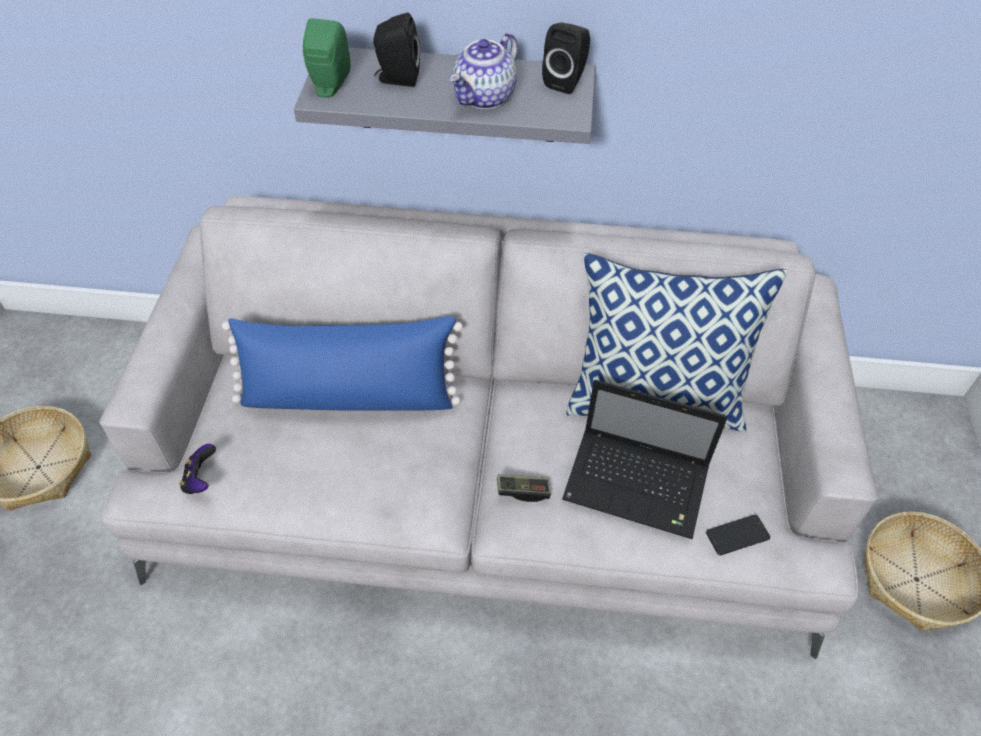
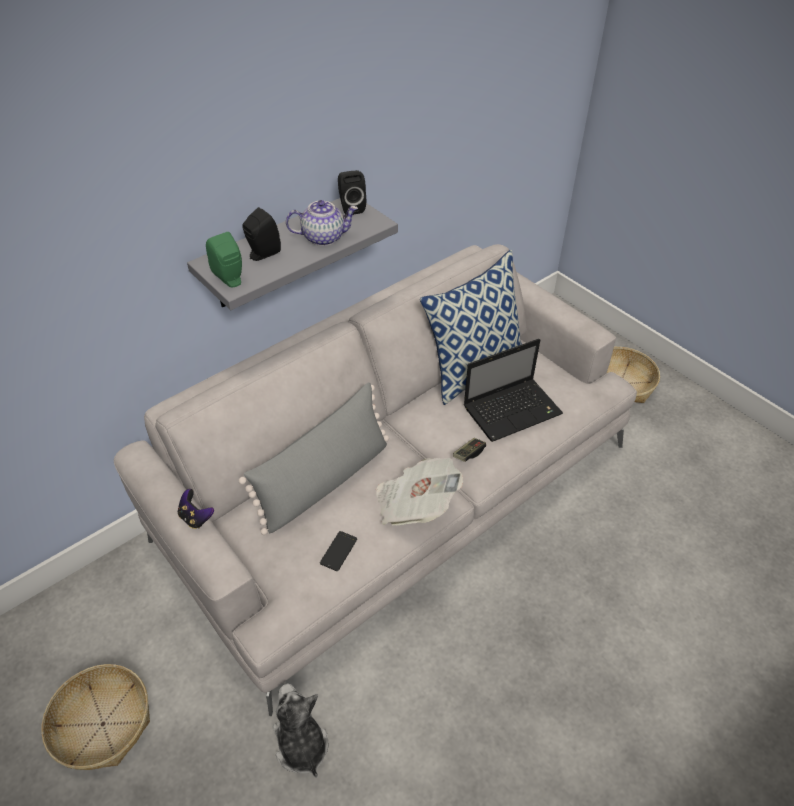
camera: 45 degrees left, 5 degrees down
game controller [179,444,216,494] -> game controller moved to [178,489,214,529]
blue pillow [222,316,463,411] -> grey pillow [239,383,389,535]
teapot [449,33,518,109] -> teapot turned 90 degrees counterclockwise [286,200,358,246]
phone [706,515,770,555] -> phone moved to [320,531,357,571]
none -> plush toy [273,684,329,778]
none -> newspaper [376,458,463,525]

